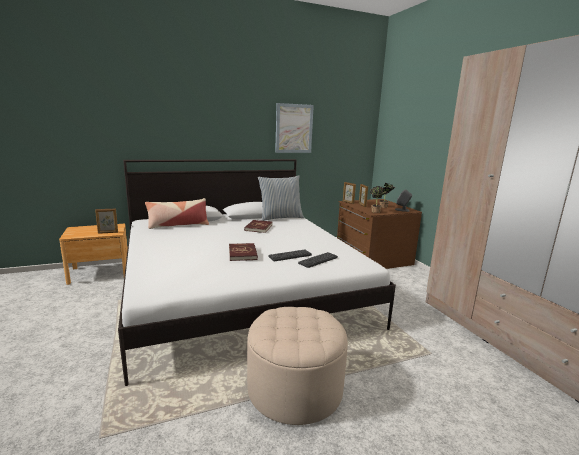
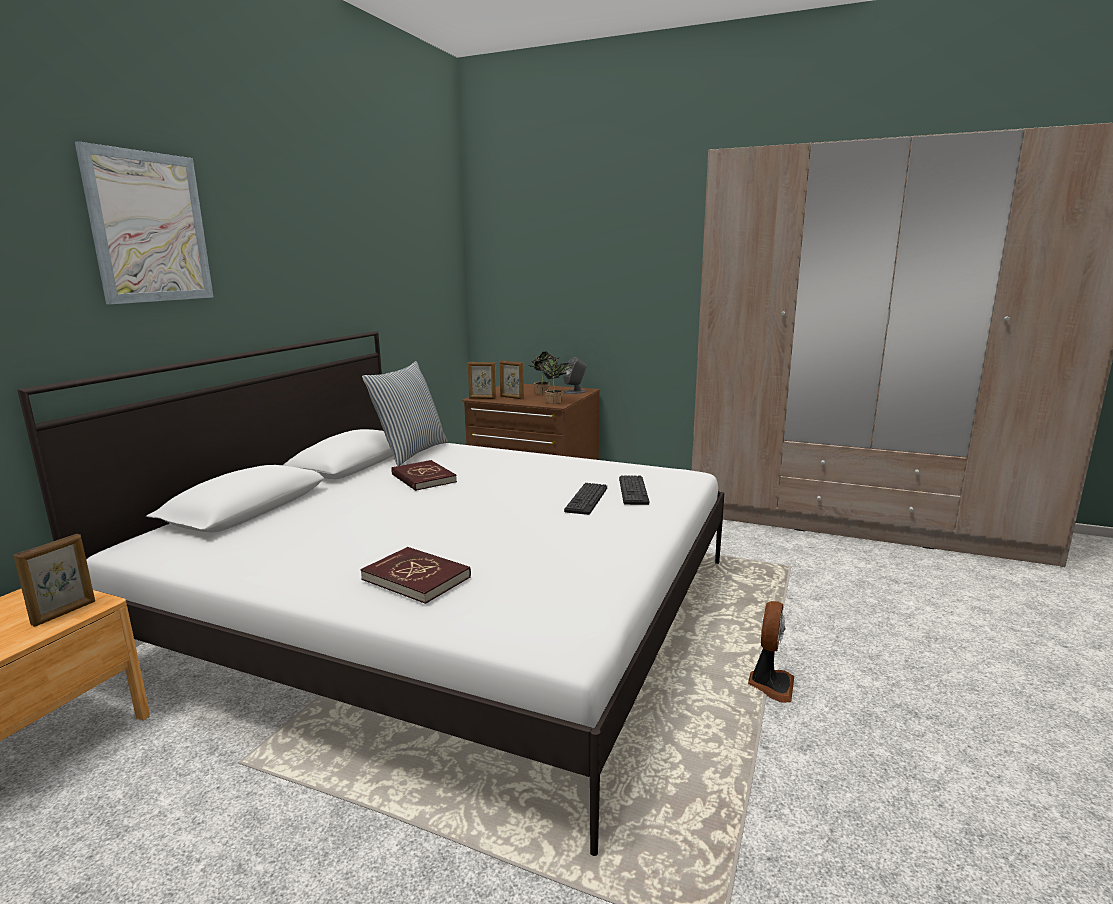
camera: 45 degrees left, 0 degrees up
pillow [145,198,209,229] -> none
red book [229,243,258,261] -> red book moved to [360,547,471,604]
beige ottoman [247,307,348,425] -> fan [748,601,794,703]
picture [275,103,314,153] -> picture moved to [75,141,213,304]

